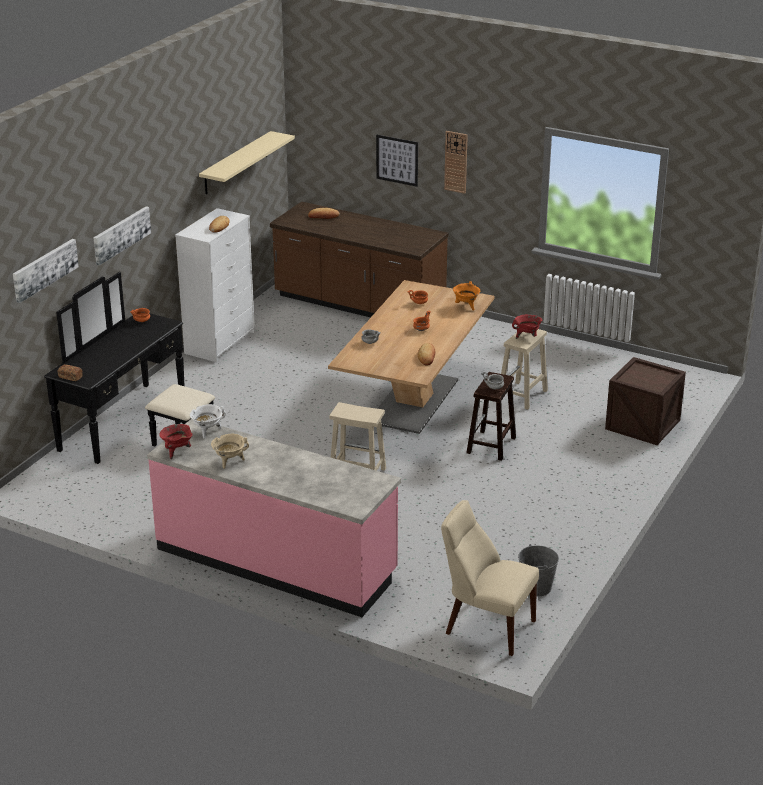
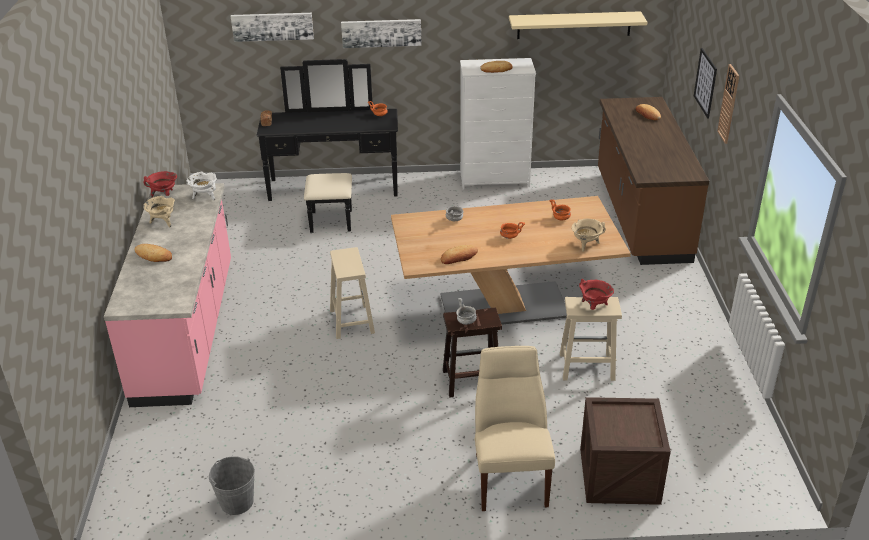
camera: 60 degrees right, 5 degrees up
beige chair [441,500,539,656] -> beige chair moved to [475,346,555,511]
orange cooking pot [453,281,480,310] -> beige cooking pot [571,219,606,252]
none -> bread [135,244,172,262]

